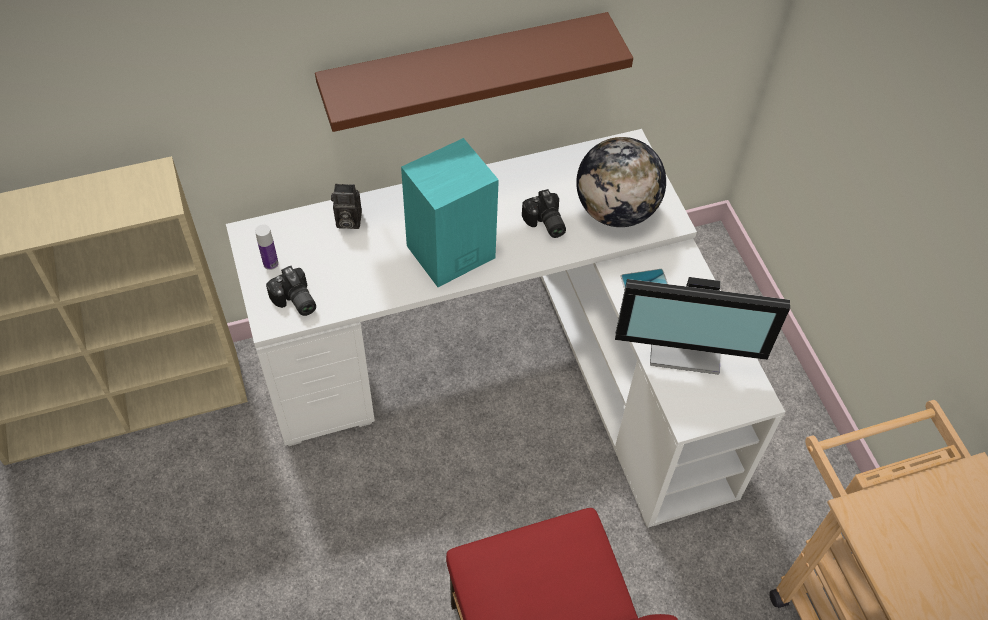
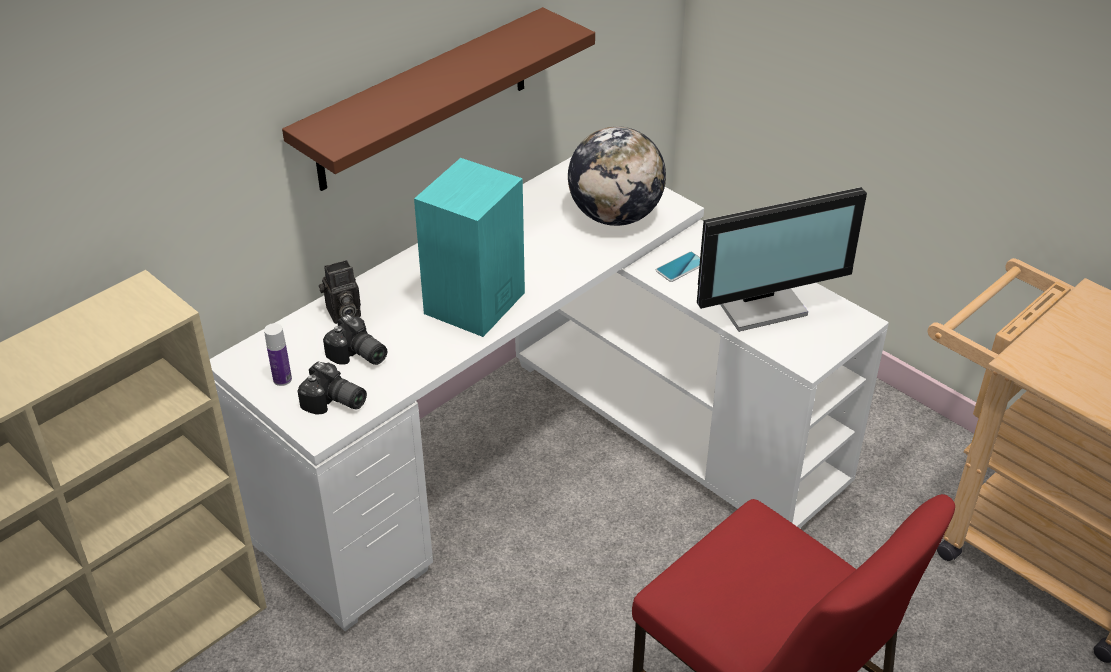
camera: 25 degrees left, 15 degrees down
camera [522,189,566,238] -> camera moved to [323,314,387,365]

